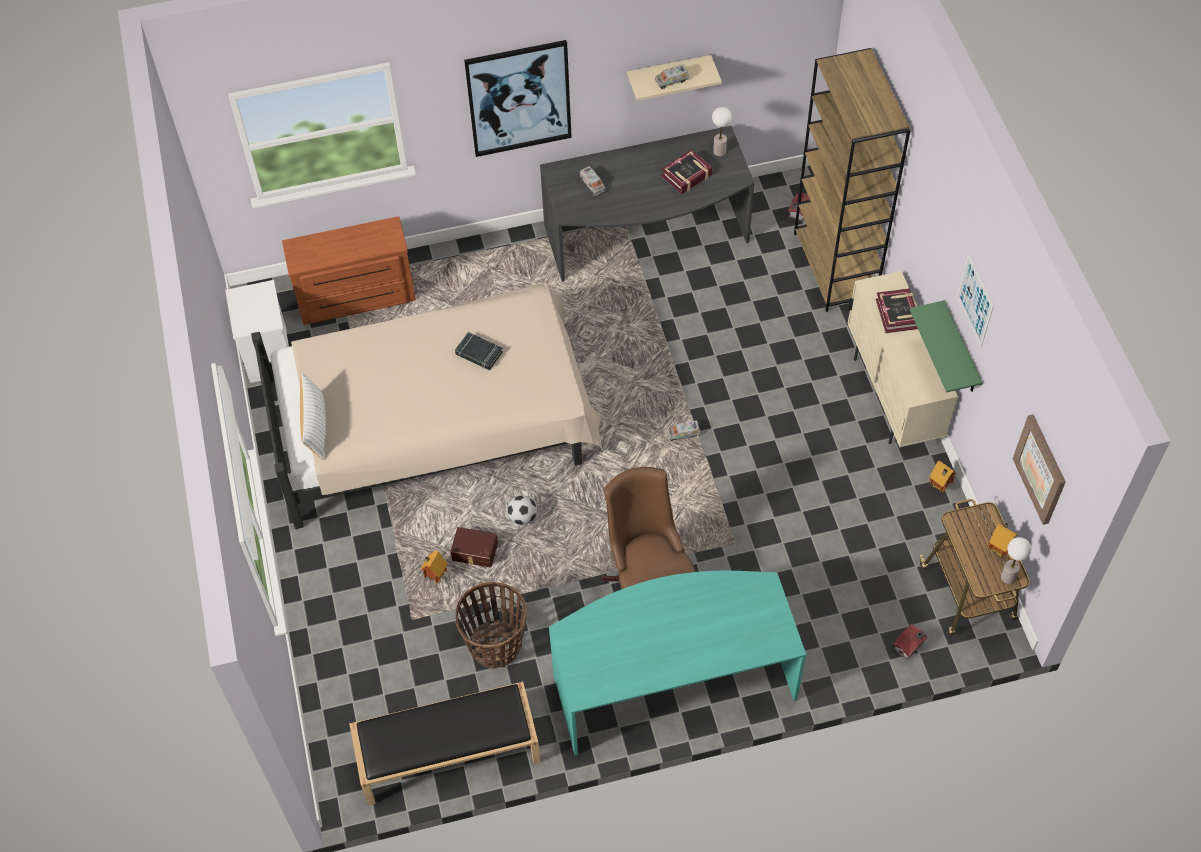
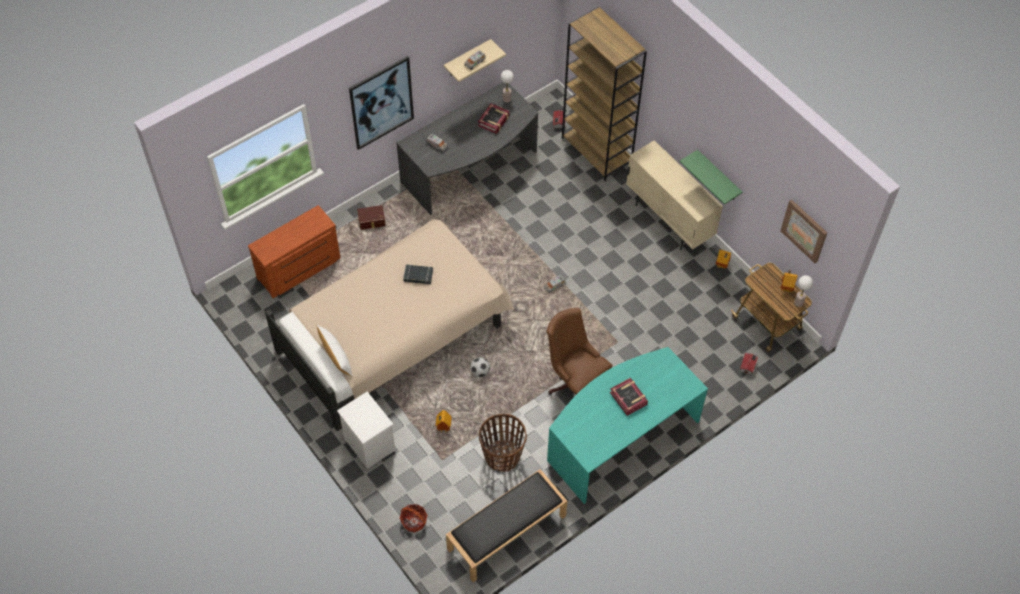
camera: 25 degrees left, 0 degrees up
white nightstand [225,280,289,383] -> white nightstand moved to [337,392,396,469]
brown storage box [450,527,498,567] -> brown storage box moved to [357,205,386,230]
book [876,288,918,333] -> book moved to [610,378,648,416]
picture [957,255,994,347] -> none
none -> basket [400,504,427,532]

